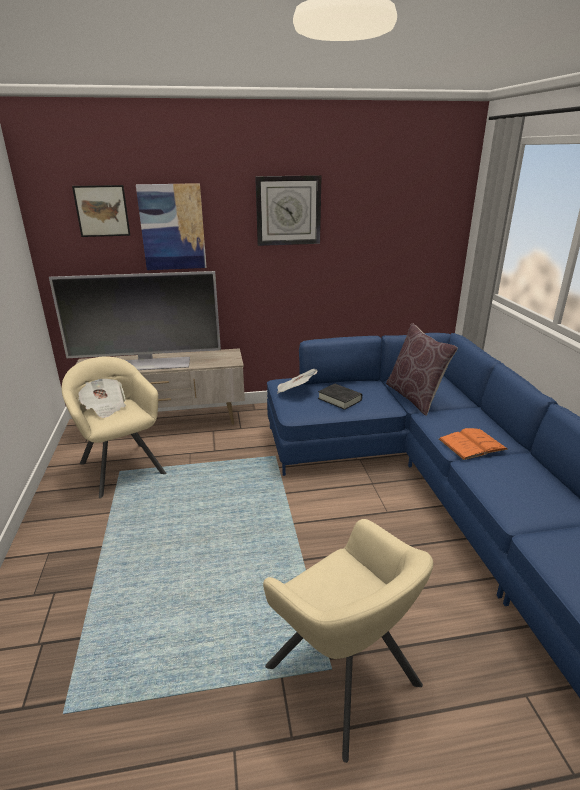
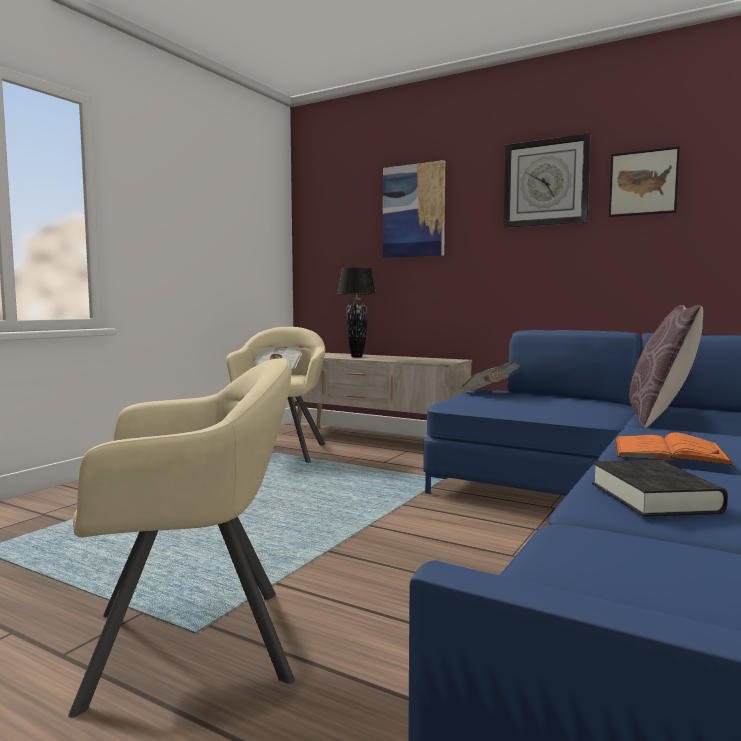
camera: 40 degrees right, 20 degrees down
television [49,271,221,370] -> black table lamp [337,268,376,357]
picture [72,185,130,237] -> picture moved to [609,146,680,217]
beige armchair [263,519,433,763] -> beige armchair turned 105 degrees counterclockwise [68,358,295,718]
black book [318,384,362,410] -> black book moved to [592,460,728,517]

